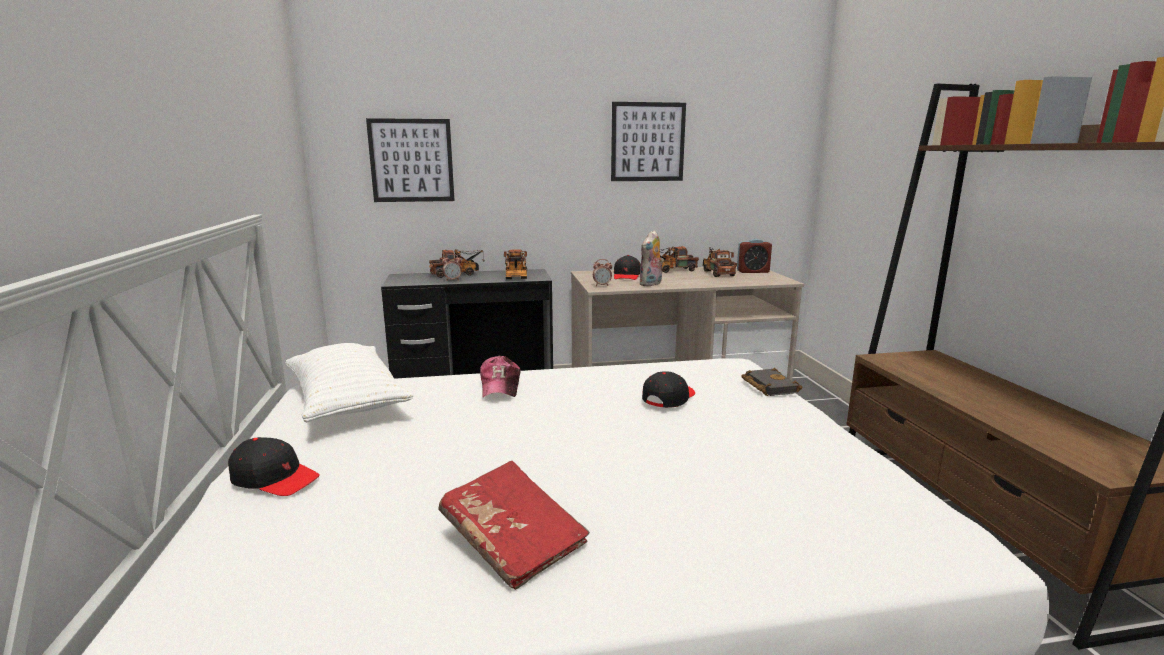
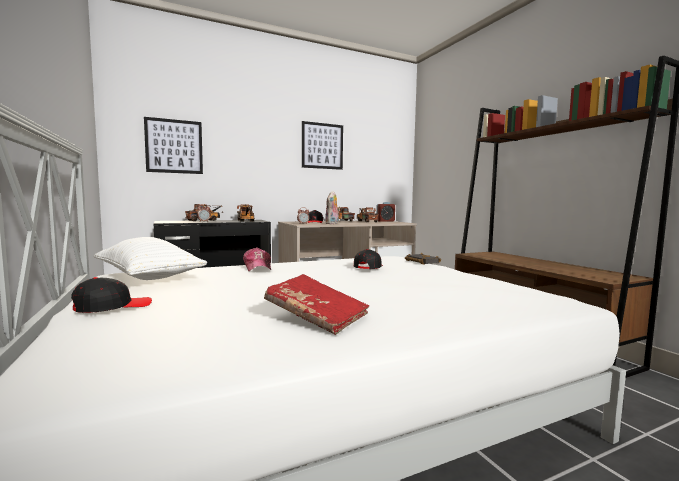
camera: 15 degrees left, 10 degrees down
black cap [228,437,320,496] -> black cap turned 45 degrees counterclockwise [71,277,152,313]

